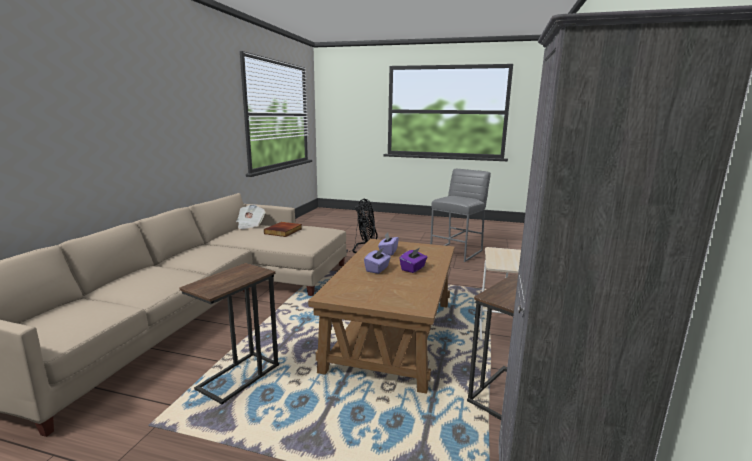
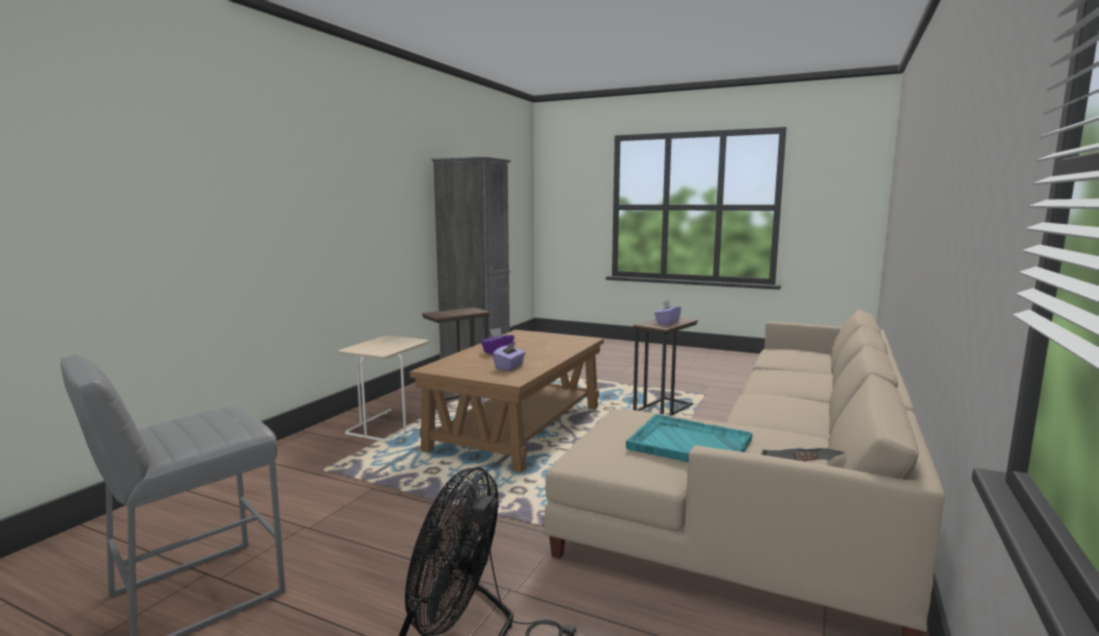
camera: 170 degrees left, 5 degrees down
book [264,222,302,237] -> turquoise tray [626,414,753,462]
purple tissue box [364,248,391,274] -> purple tissue box moved to [654,300,681,325]

